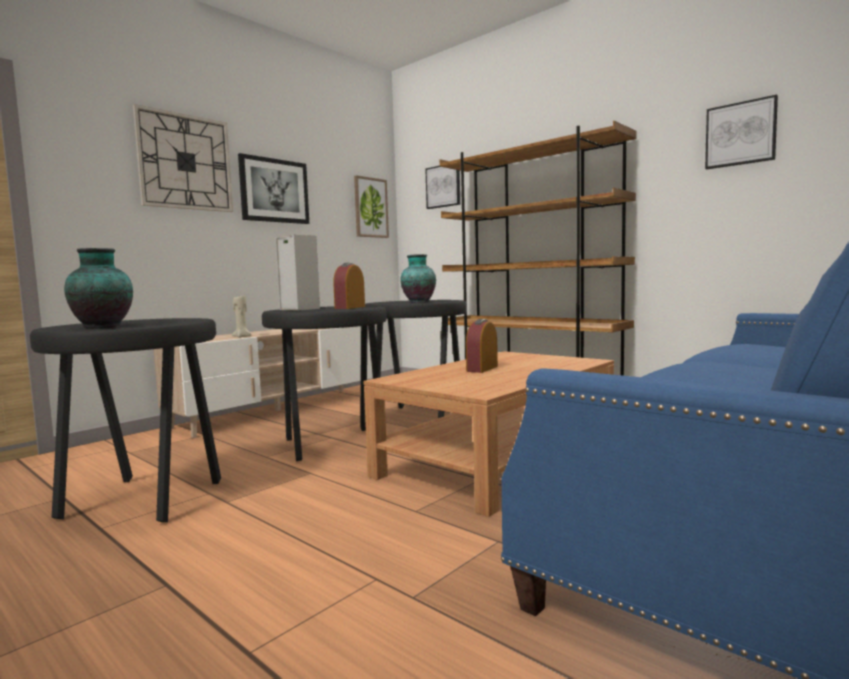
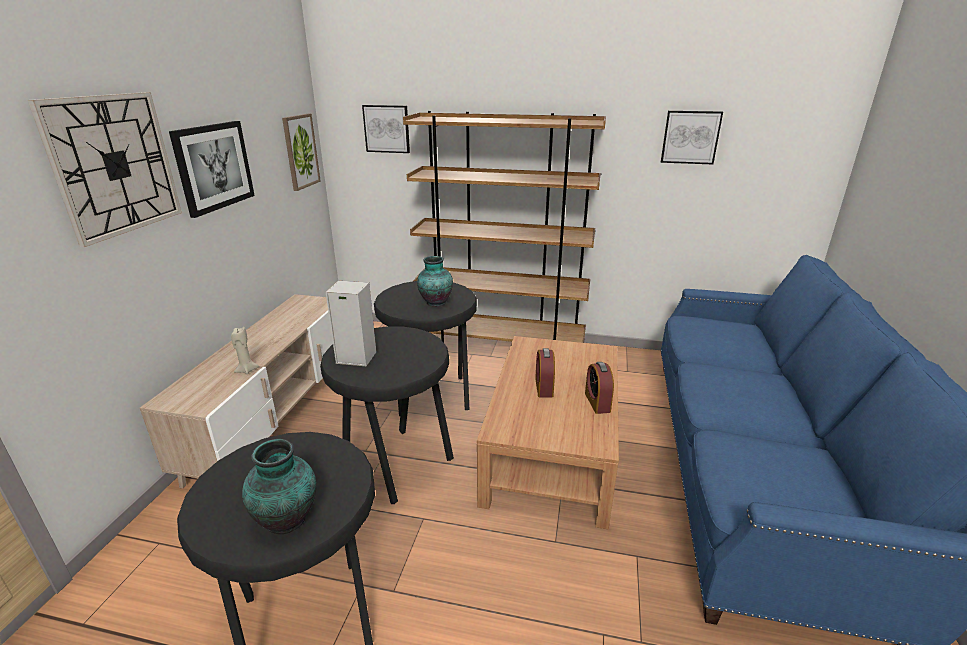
camera: 30 degrees left, 20 degrees up
alarm clock [333,262,365,309] -> alarm clock moved to [585,362,614,414]

